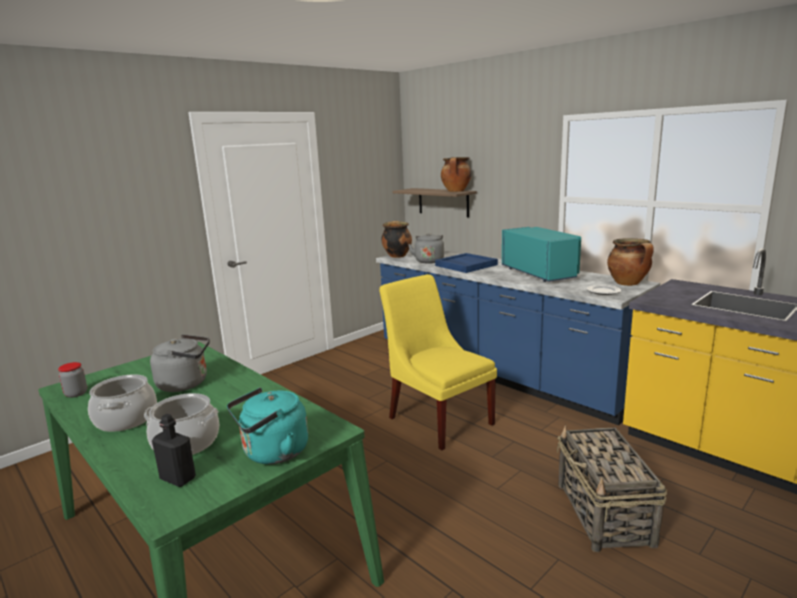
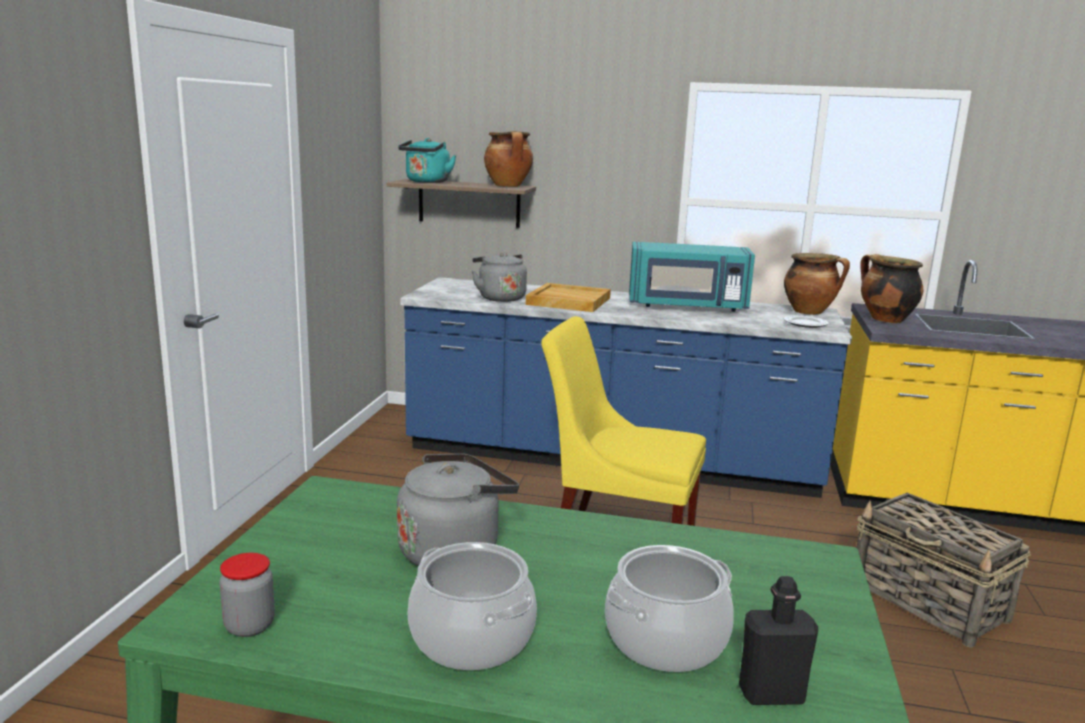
camera: 35 degrees left, 0 degrees up
turquoise kettle [227,387,308,464] -> turquoise kettle moved to [398,138,456,183]
cooking pot [381,221,412,258] -> cooking pot moved to [860,254,923,323]
blue tray [435,253,498,273] -> beige tray [526,283,611,312]
turquoise microwave [502,227,581,282] -> turquoise microwave turned 150 degrees clockwise [629,242,755,312]

